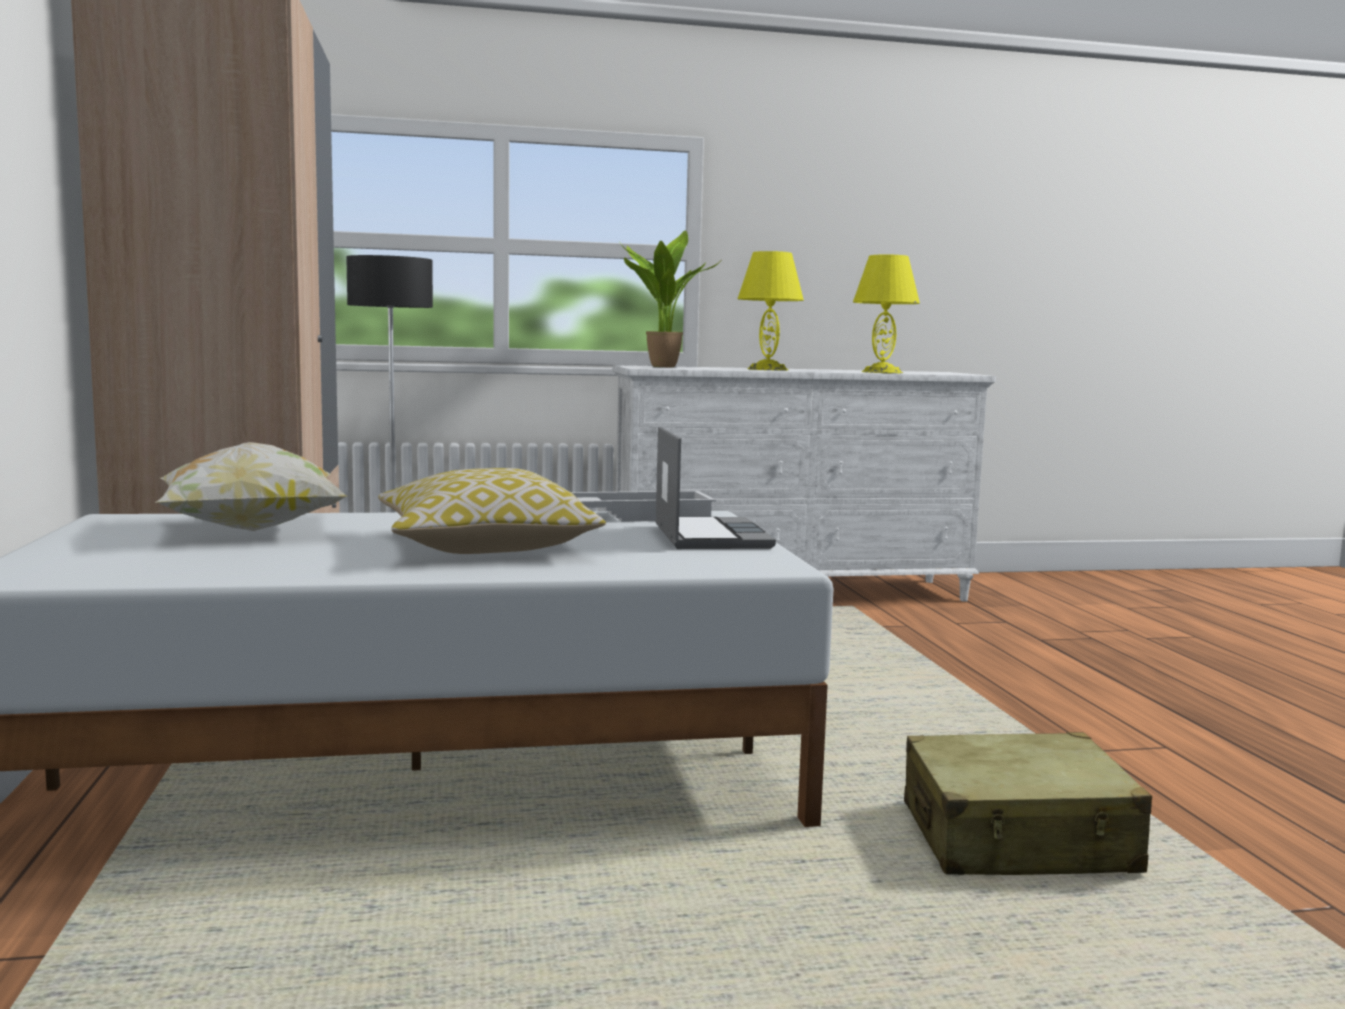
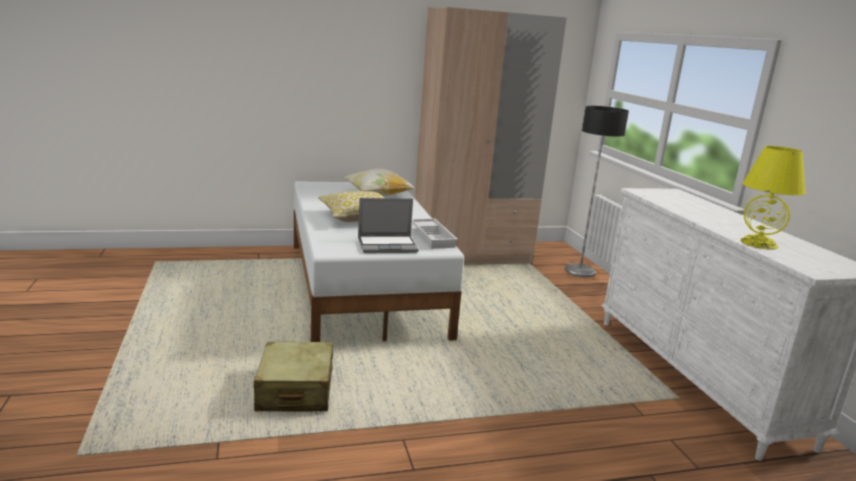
camera: 85 degrees right, 10 degrees up
potted plant [621,230,720,367] -> none
yellow table lamp [737,251,804,370] -> none

